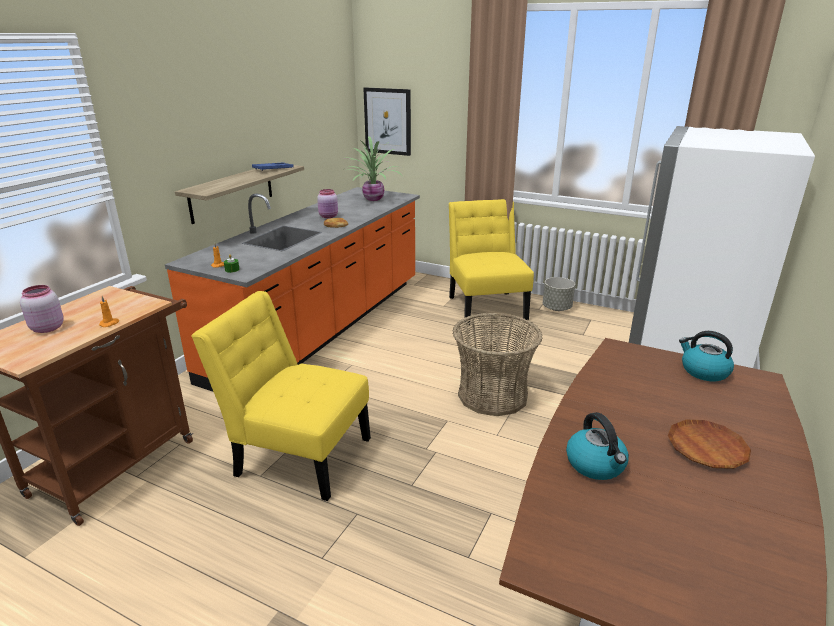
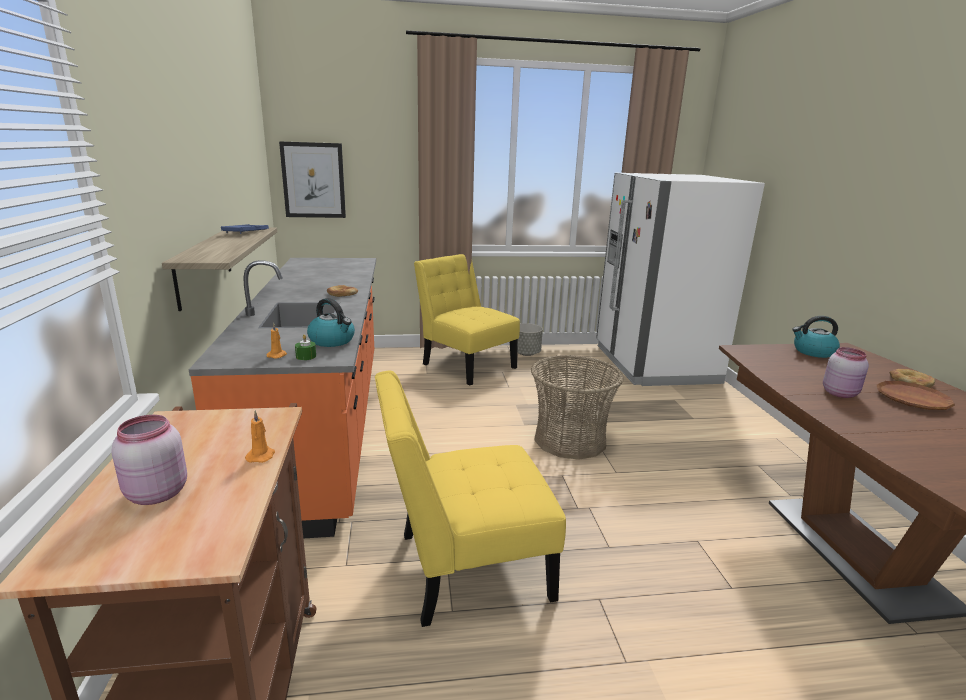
camera: 35 degrees left, 5 degrees down
pink jar [317,189,338,218] -> pink jar moved to [823,347,869,398]
potted plant [342,136,402,201] -> none
kettle [566,412,629,480] -> kettle moved to [307,298,355,347]
none -> bread [890,369,935,388]

